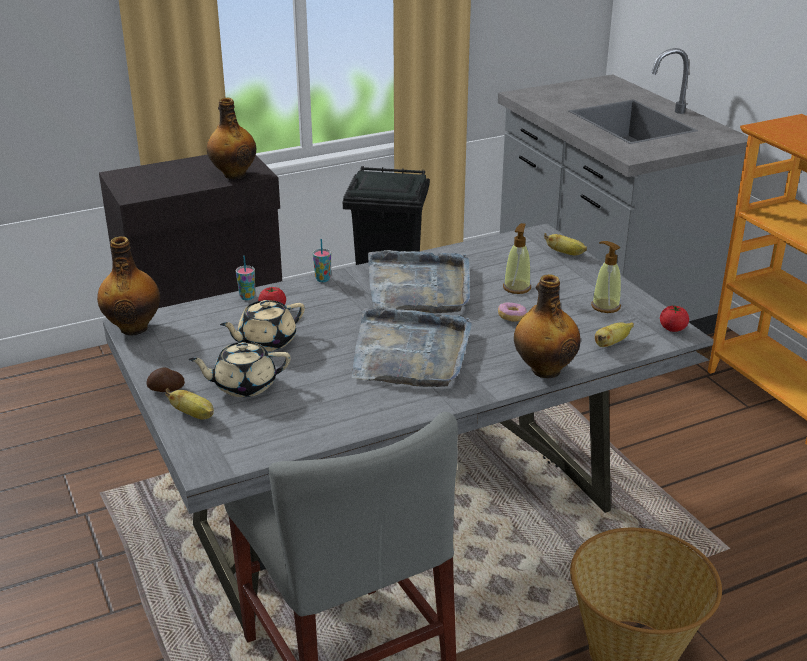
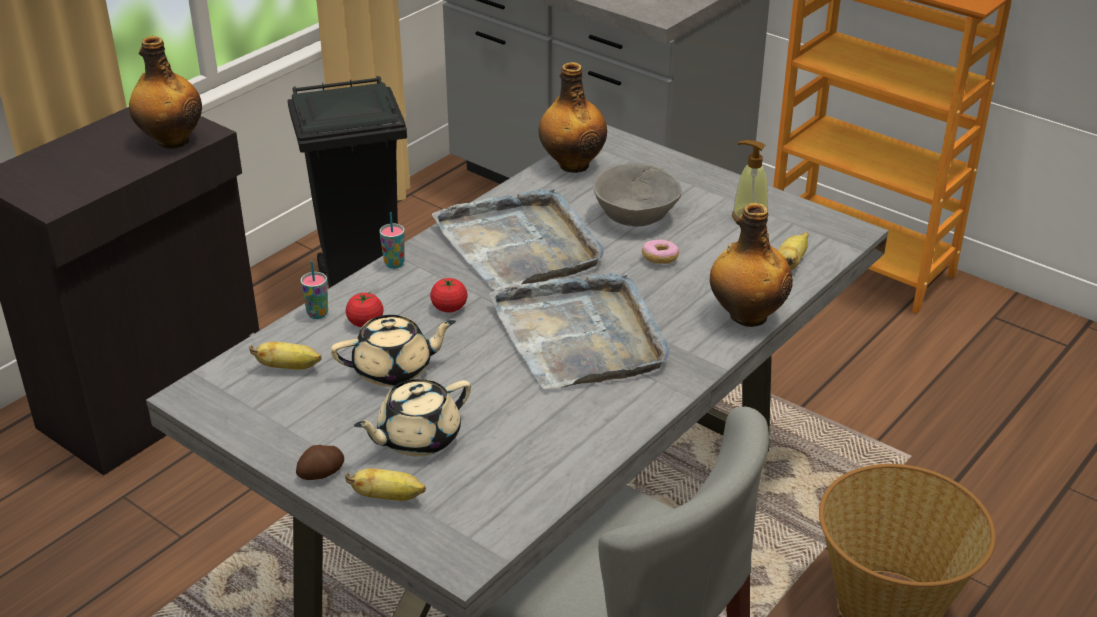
camera: 25 degrees left, 5 degrees up
bottle [97,236,160,336] -> bottle moved to [539,62,607,173]
beige teapot [220,300,305,351] -> beige teapot turned 135 degrees counterclockwise [331,315,456,387]
soap dispenser [503,223,531,294] -> grey bowl [593,163,682,227]
banana [544,233,587,255] -> banana moved to [249,342,321,370]
tomato [660,306,689,332] -> tomato moved to [430,278,468,313]

